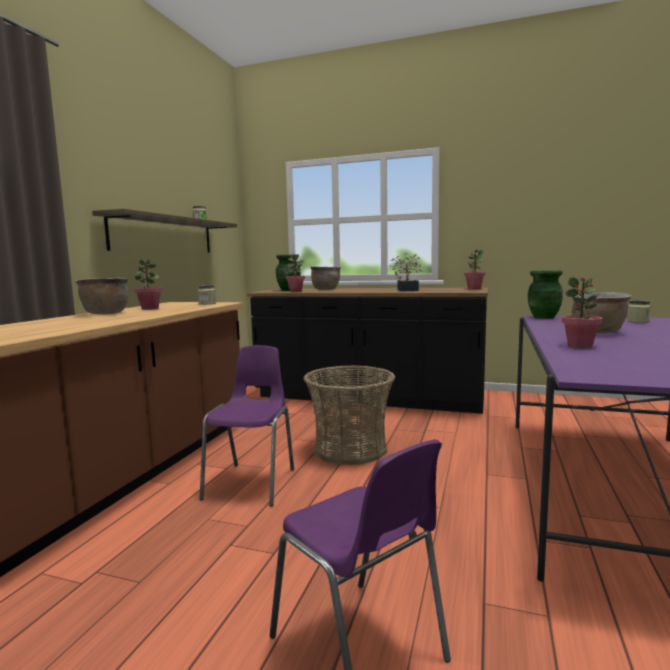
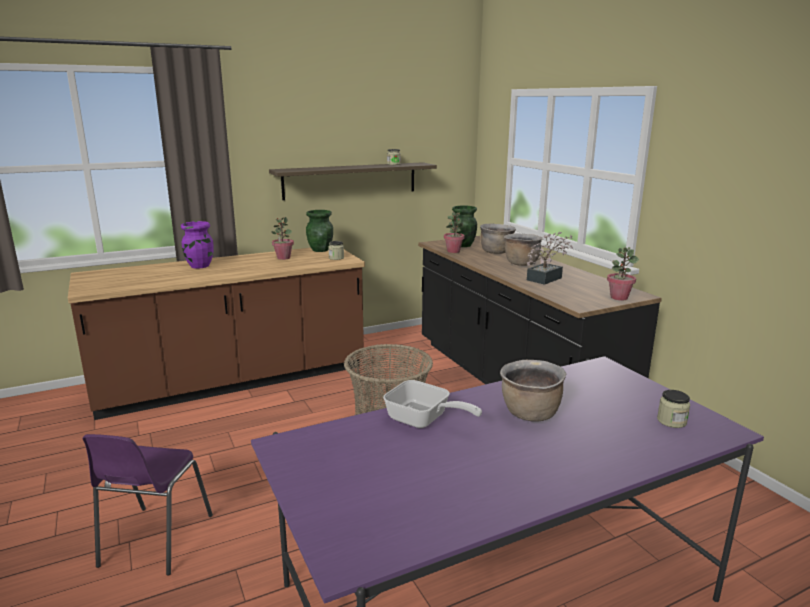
camera: 45 degrees right, 10 degrees up
brown cooking pot [75,278,128,314] -> brown cooking pot moved to [504,233,543,266]
purple chair [199,345,294,506] -> none
green vase [528,270,563,319] -> green vase moved to [306,210,333,252]
potted plant [561,277,603,348] -> frying pan [383,380,482,428]
none -> purple vase [181,221,214,269]

